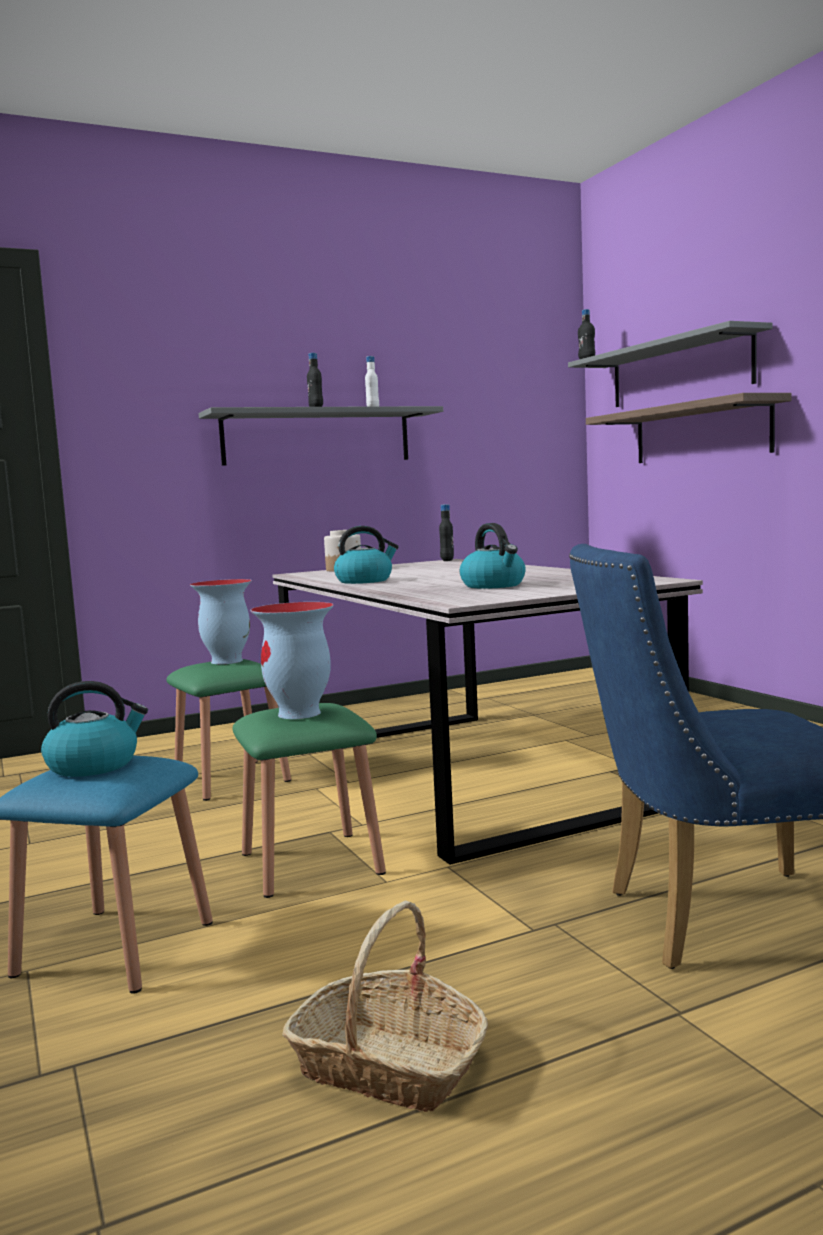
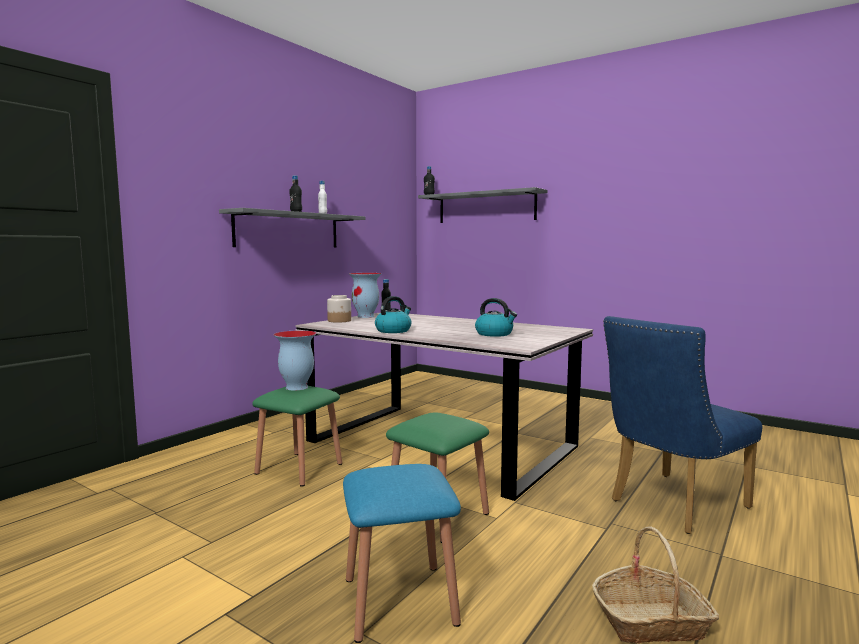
camera: 30 degrees left, 0 degrees up
kettle [41,681,148,777] -> none
vase [250,602,334,719] -> vase moved to [349,273,382,318]
shelf [586,393,792,463] -> none

